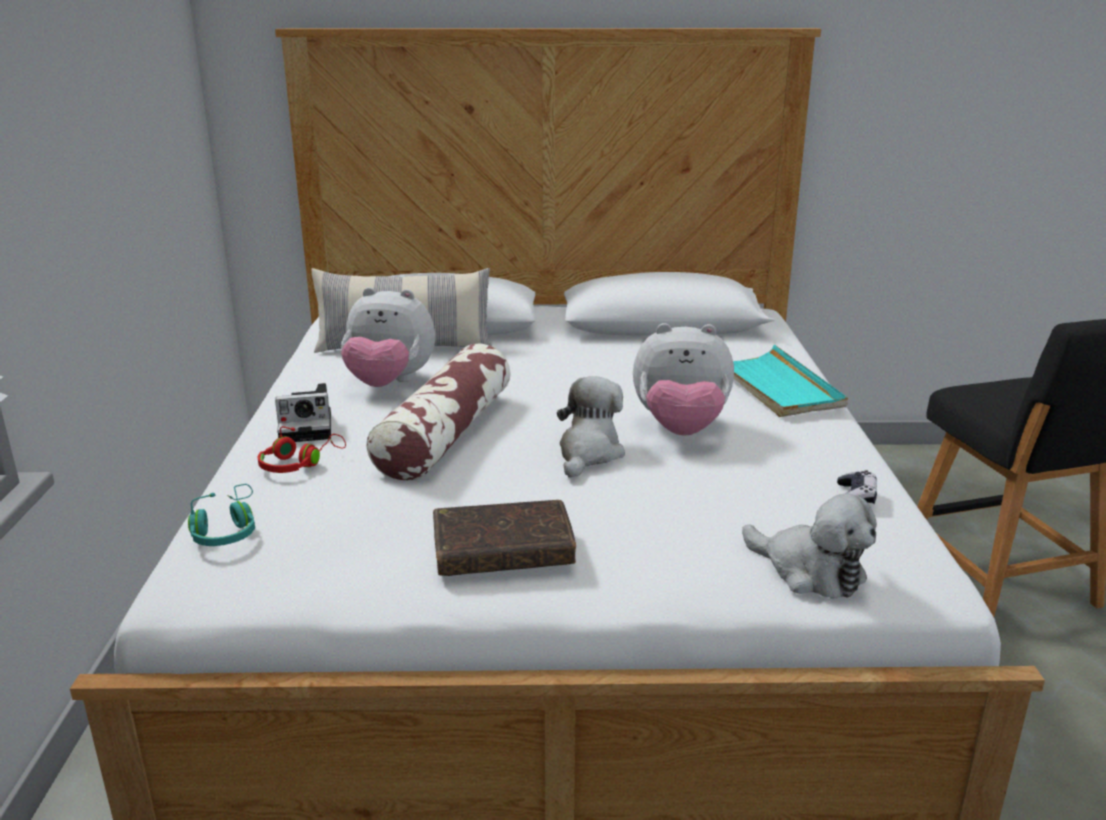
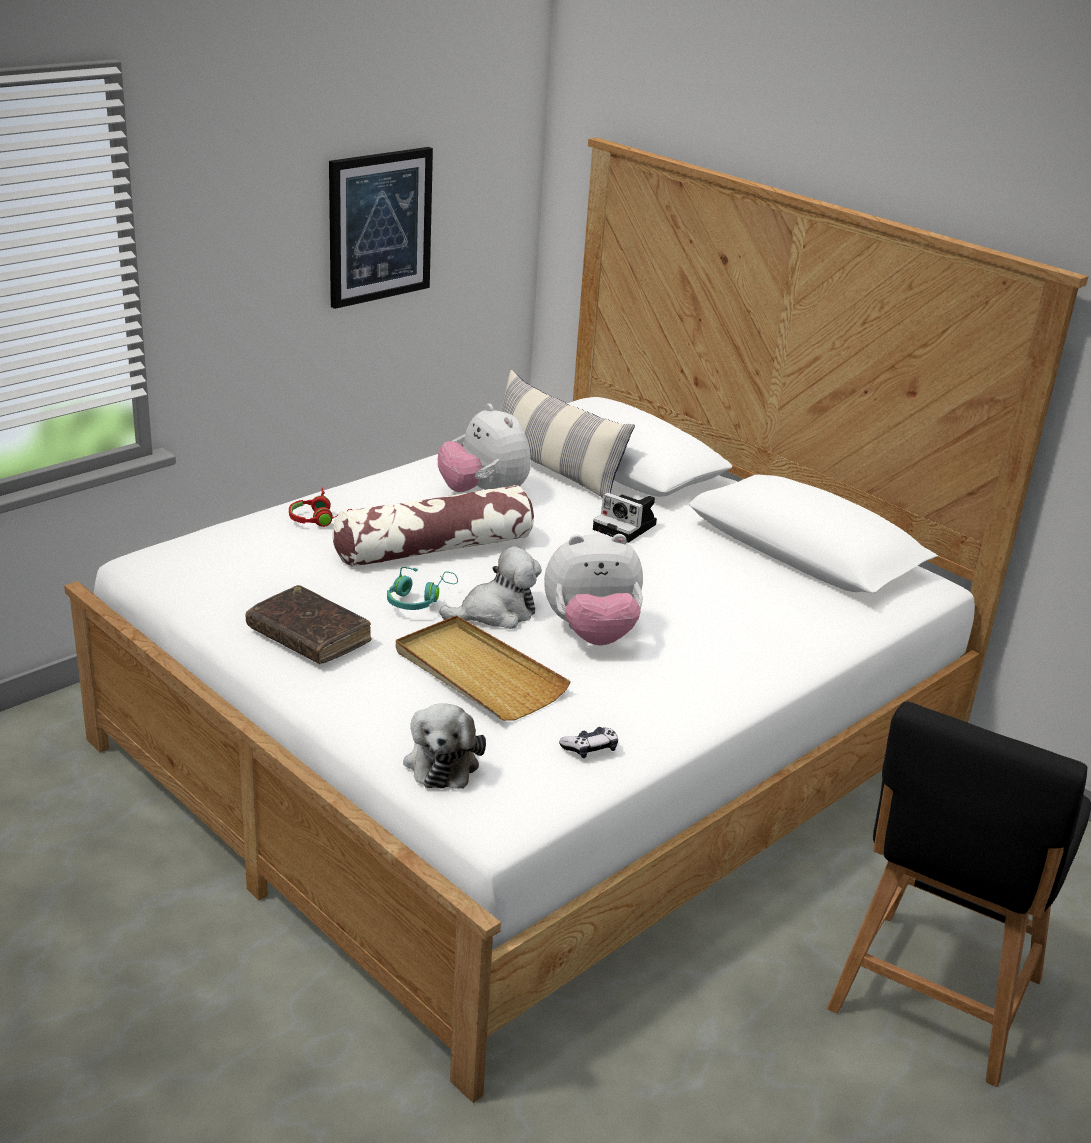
camera: 45 degrees right, 5 degrees up
turquoise headphones [188,484,255,546] -> turquoise headphones moved to [387,567,458,610]
camera [275,383,331,442] -> camera moved to [593,492,657,543]
plush toy [633,323,734,436] -> plush toy turned 60 degrees counterclockwise [544,534,643,645]
turquoise tray [733,345,848,417] -> none
none -> picture [329,147,433,309]
none -> beige tray [396,615,571,721]

